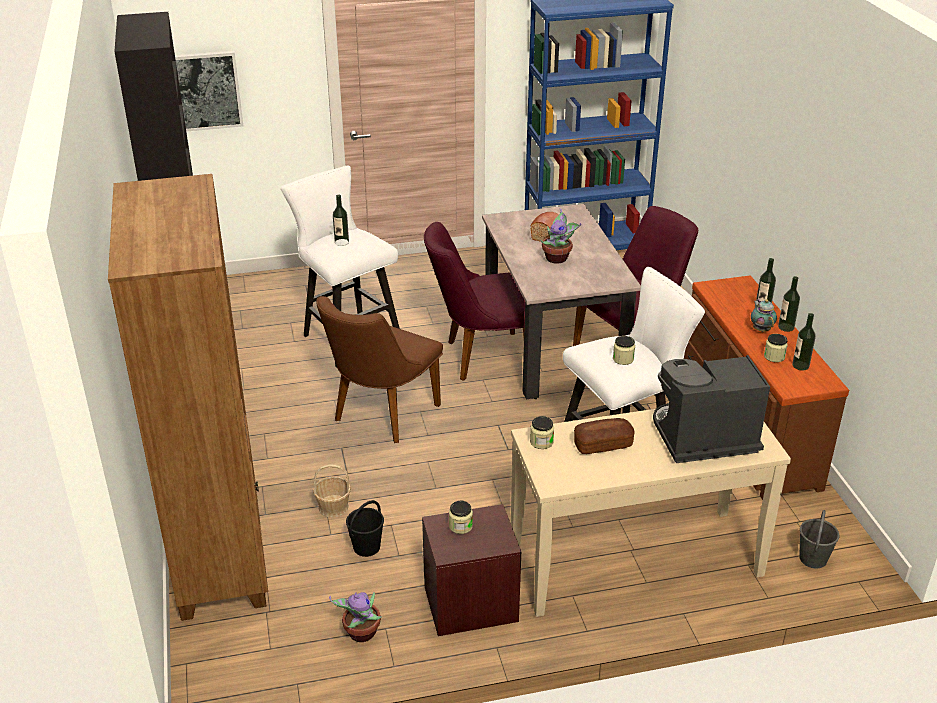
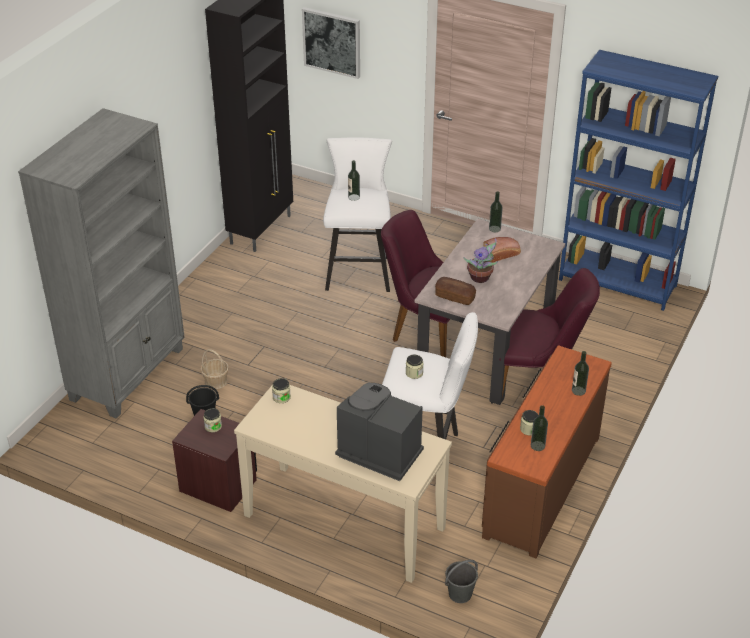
camera: 40 degrees right, 5 degrees up
brown bookcase [108,174,268,621] -> grey bookcase [18,108,185,418]
brown chair [316,296,443,443] -> none
potted plant [329,592,382,642] -> none
bread [574,418,635,454] -> bread moved to [435,277,476,305]
teapot [751,299,777,332] -> none
bottle [778,276,800,332] -> bottle moved to [489,191,503,232]

